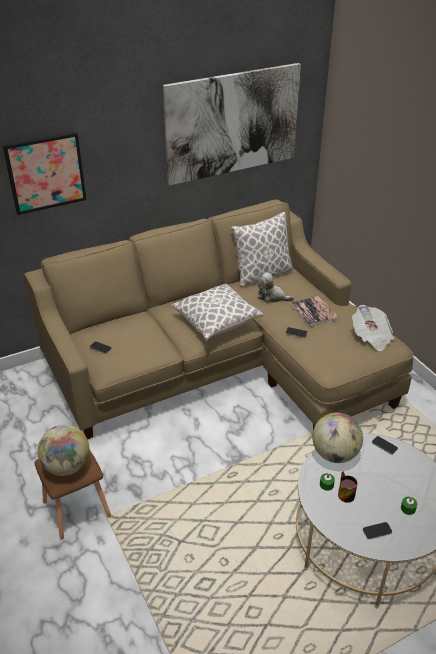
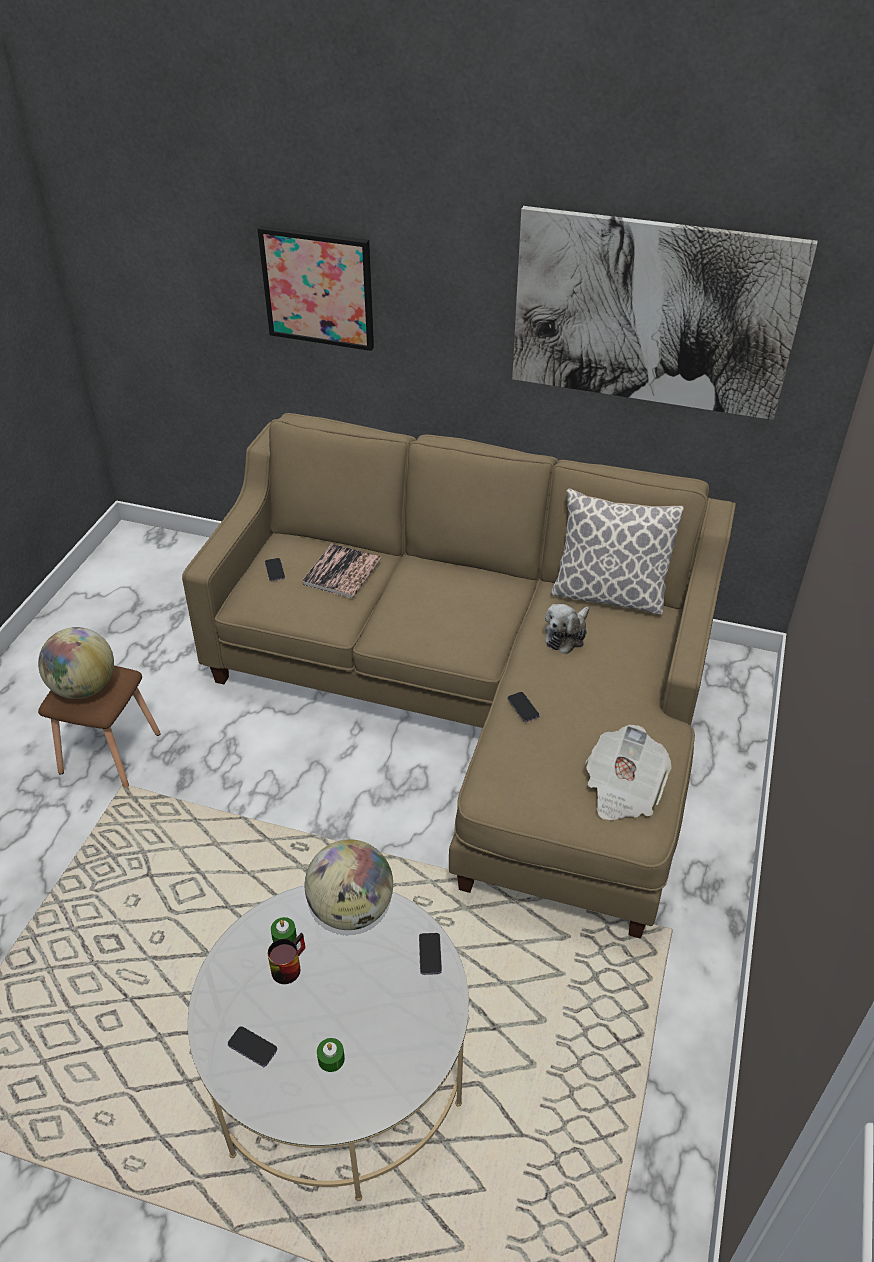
camera: 45 degrees right, 5 degrees up
pillow [172,284,263,341] -> none
plush toy [257,272,294,303] -> plush toy turned 120 degrees counterclockwise [545,604,590,654]
book [290,296,339,327] -> book moved to [302,543,381,598]

